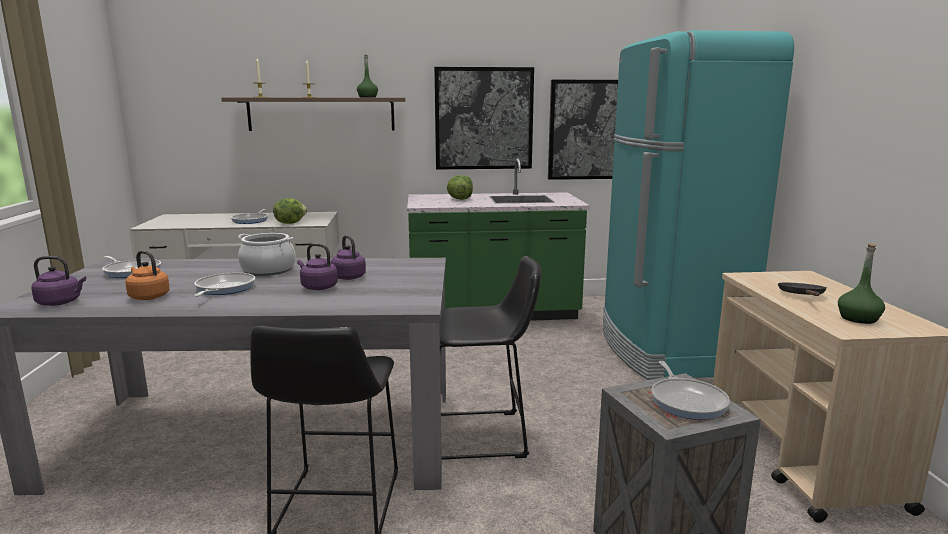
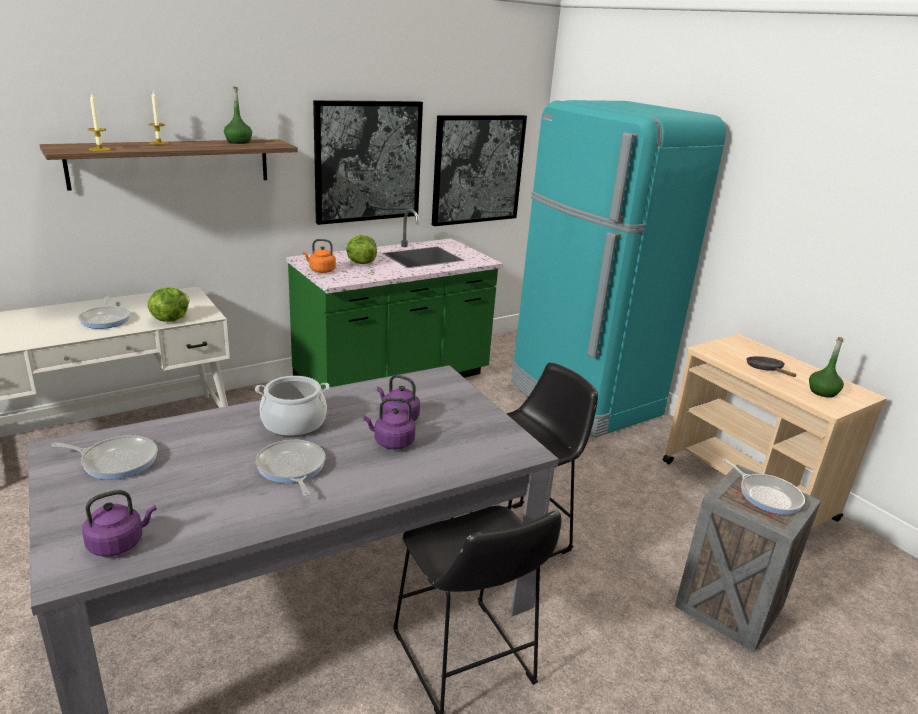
camera: 30 degrees left, 10 degrees up
orange kettle [125,251,170,300] -> orange kettle moved to [303,239,336,273]

